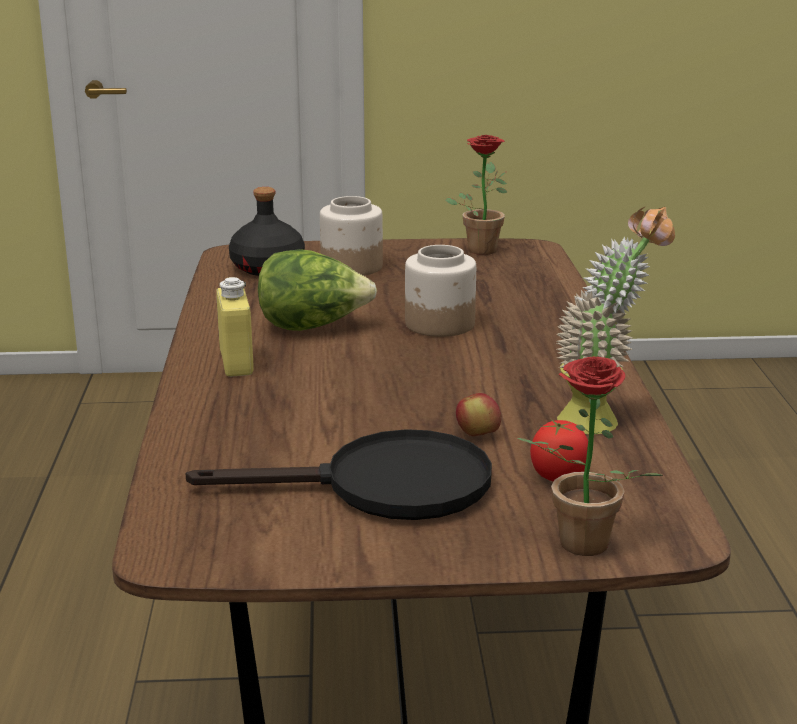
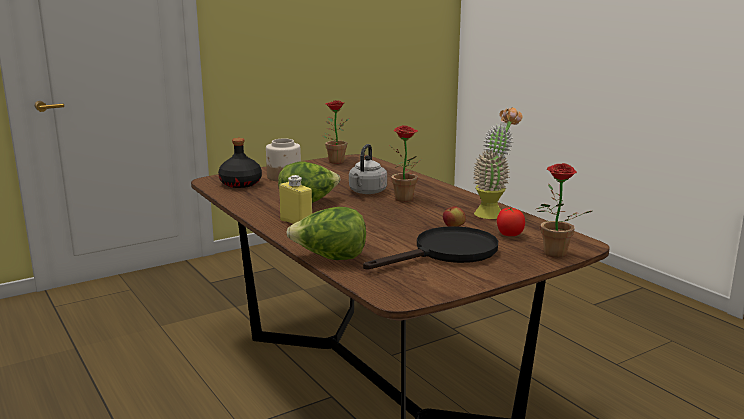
camera: 30 degrees left, 5 degrees down
jar [405,245,476,337] -> grey kettle [349,144,387,194]
none -> lettuce [287,207,366,260]
none -> potted plant [389,125,422,202]

